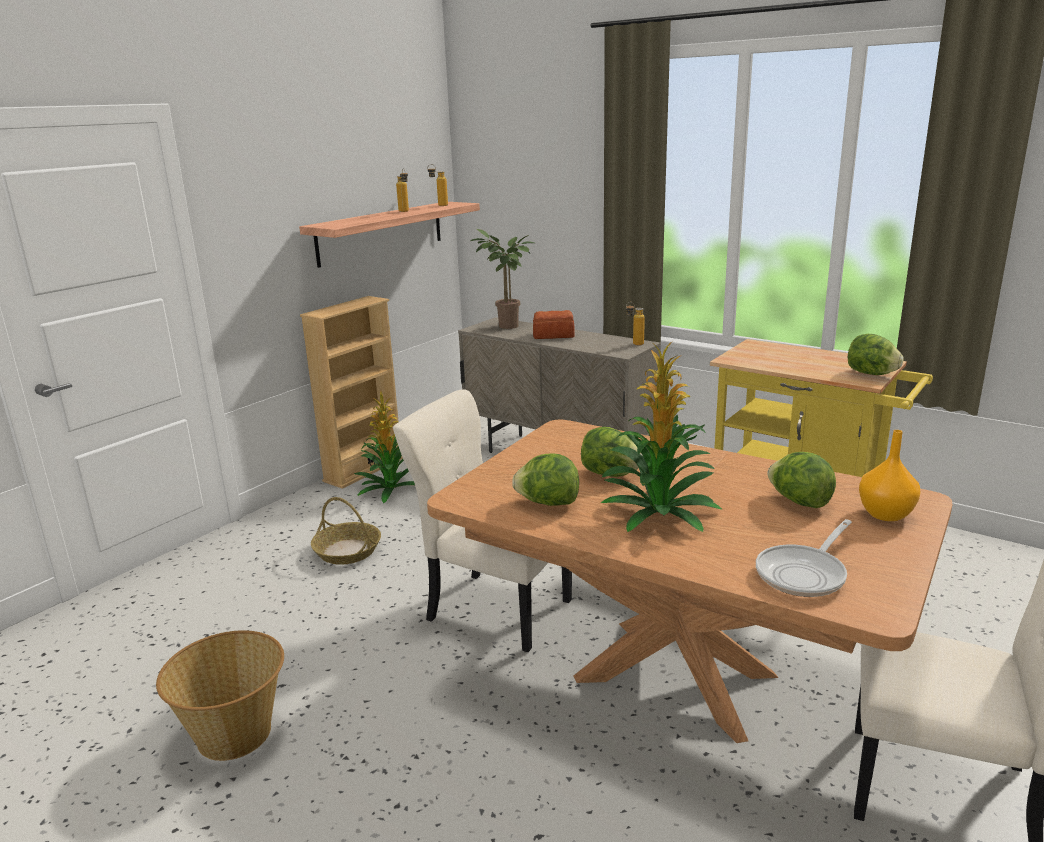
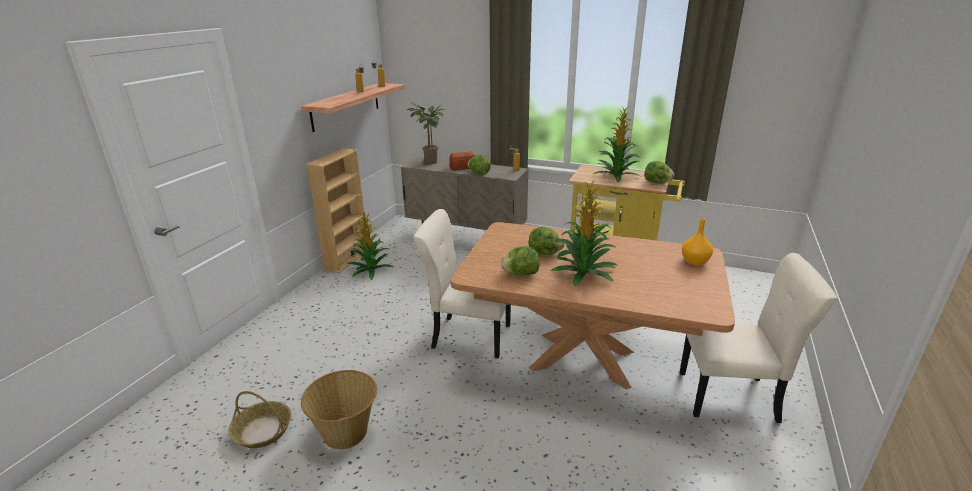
camera: 15 degrees left, 5 degrees up
basket [311,497,381,565] -> basket moved to [228,391,291,448]
frying pan [756,519,852,597] -> none
lettuce [767,452,836,508] -> lettuce moved to [467,154,491,174]
none -> potted plant [593,107,641,183]

